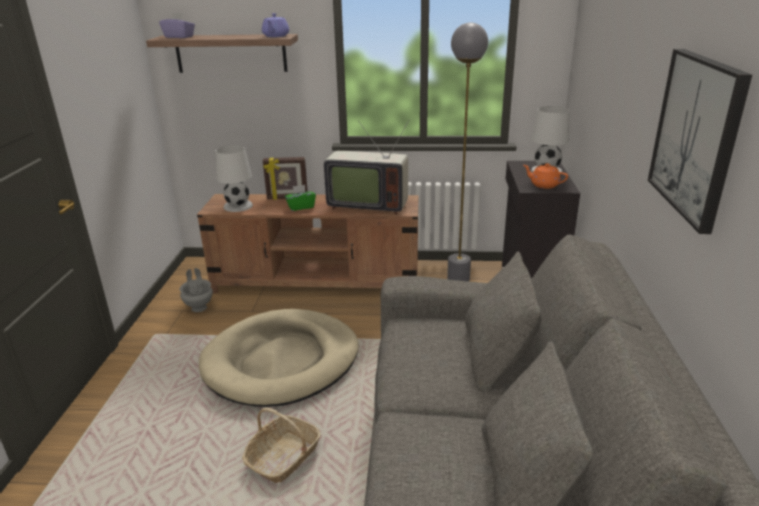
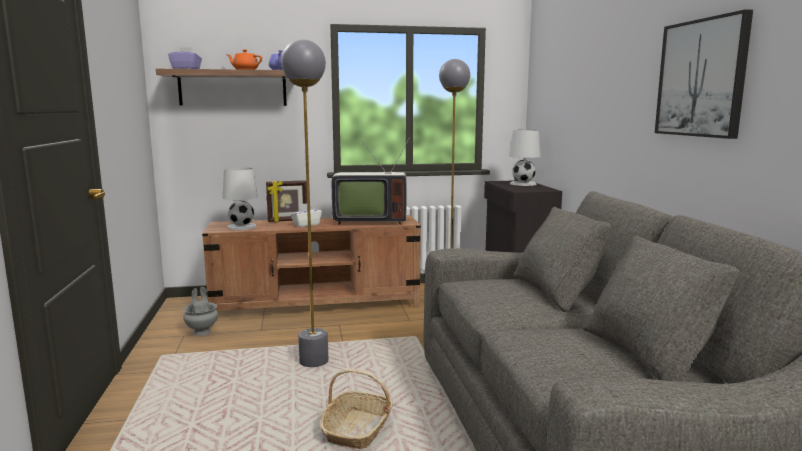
camera: 15 degrees left, 15 degrees down
beige dog bed [199,309,359,407] -> grey floor lamp [281,39,328,367]
green tissue box [285,185,316,211] -> white tissue box [290,204,322,227]
orange teapot [523,163,568,189] -> orange teapot moved to [228,50,262,70]

